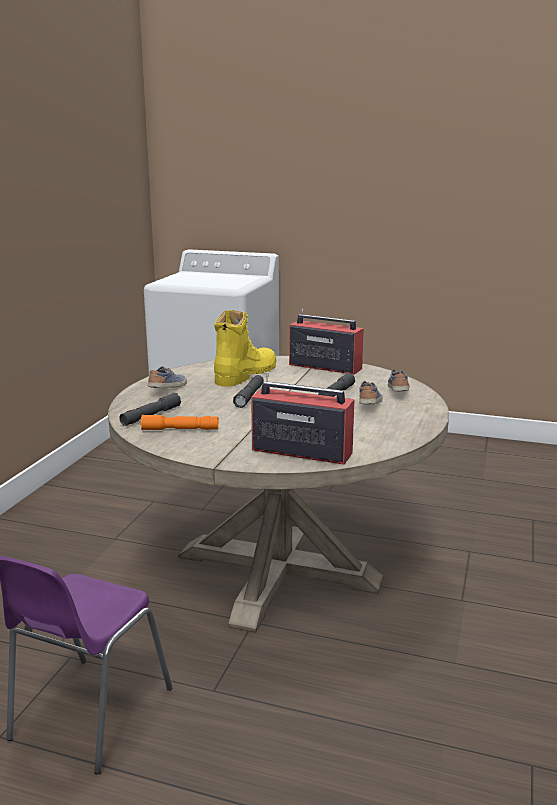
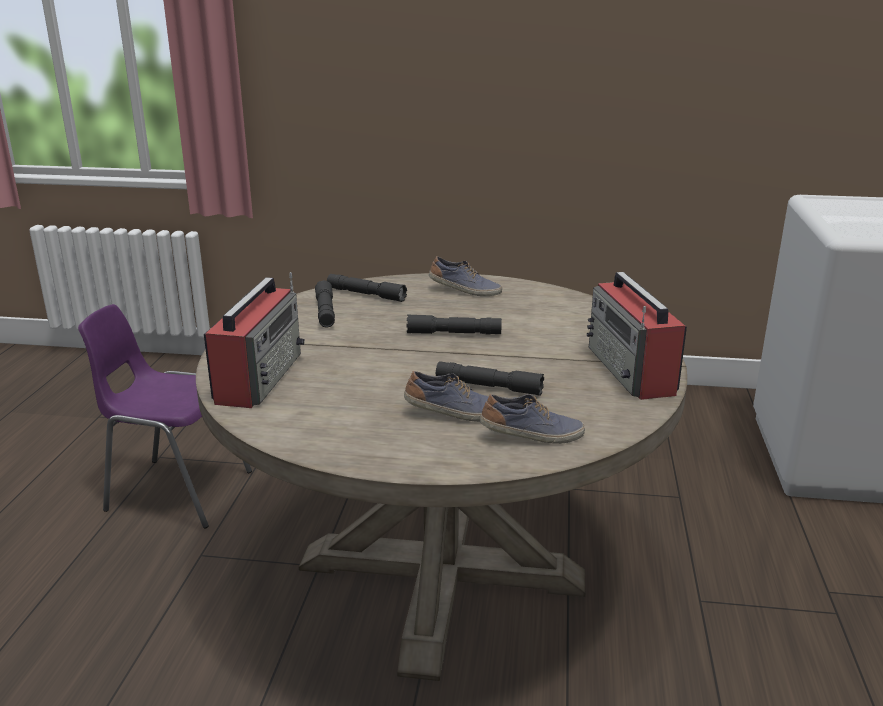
camera: 80 degrees right, 5 degrees up
orange flashlight [140,415,219,430] -> grey flashlight [315,280,335,328]
yellow boot [214,310,276,387] -> none
radio [289,309,364,375] -> radio turned 150 degrees clockwise [587,272,687,400]

